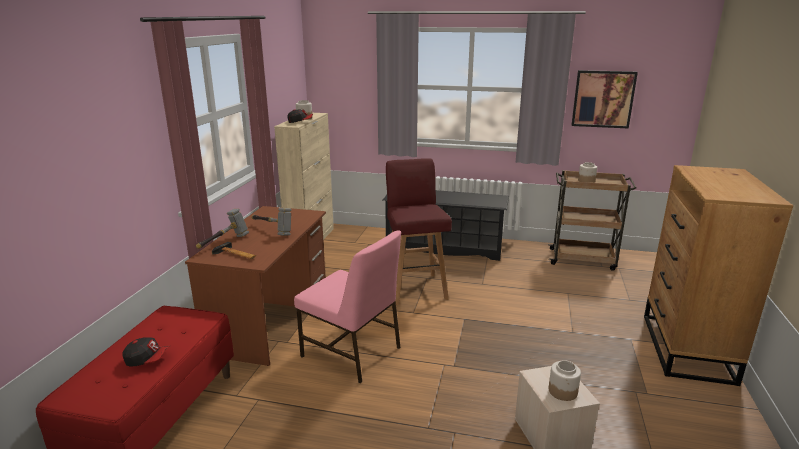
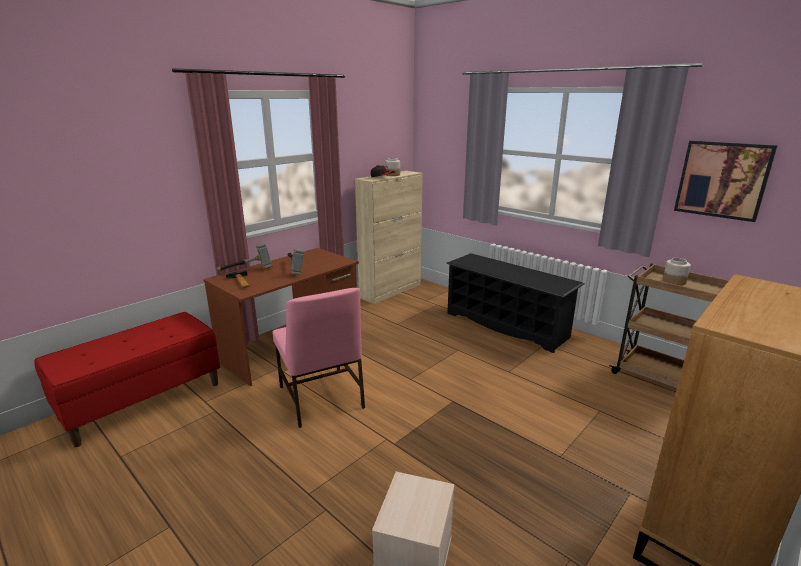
camera: 30 degrees right, 0 degrees up
cap [123,337,171,366] -> none
red stool [386,158,452,305] -> none
jar [549,360,581,401] -> none

